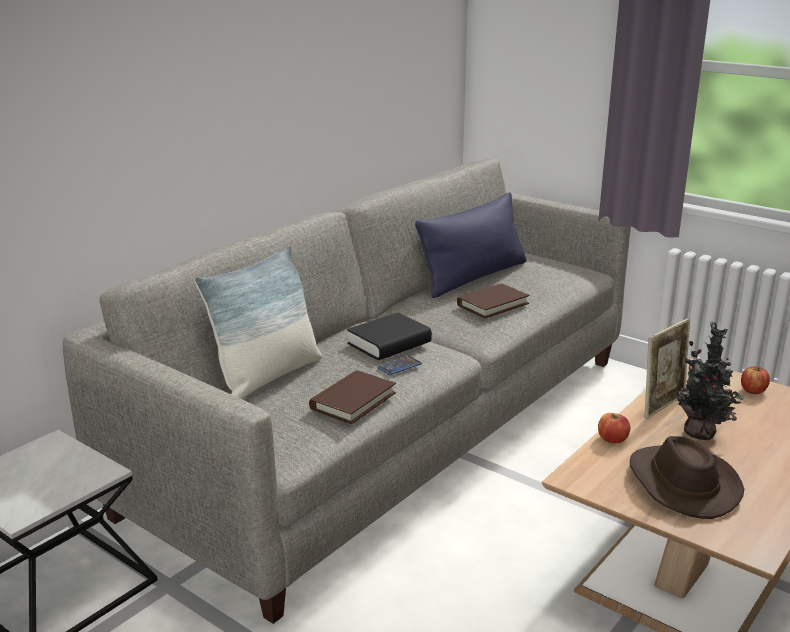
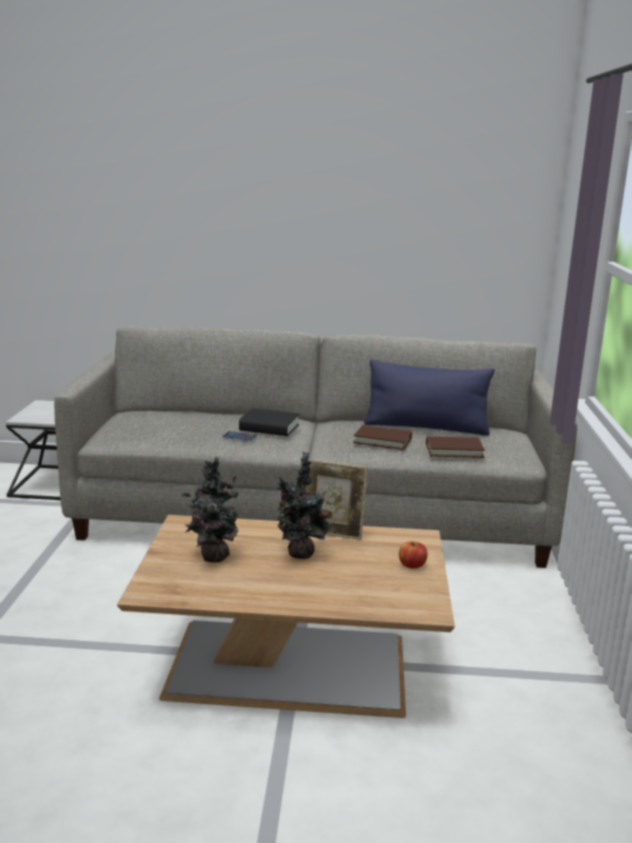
camera: 55 degrees right, 5 degrees down
pillow [194,246,322,399] -> none
brown book [309,370,396,424] -> brown book moved to [426,436,485,458]
apple [598,413,630,443] -> none
brown hat [630,436,744,519] -> potted plant [181,456,247,562]

